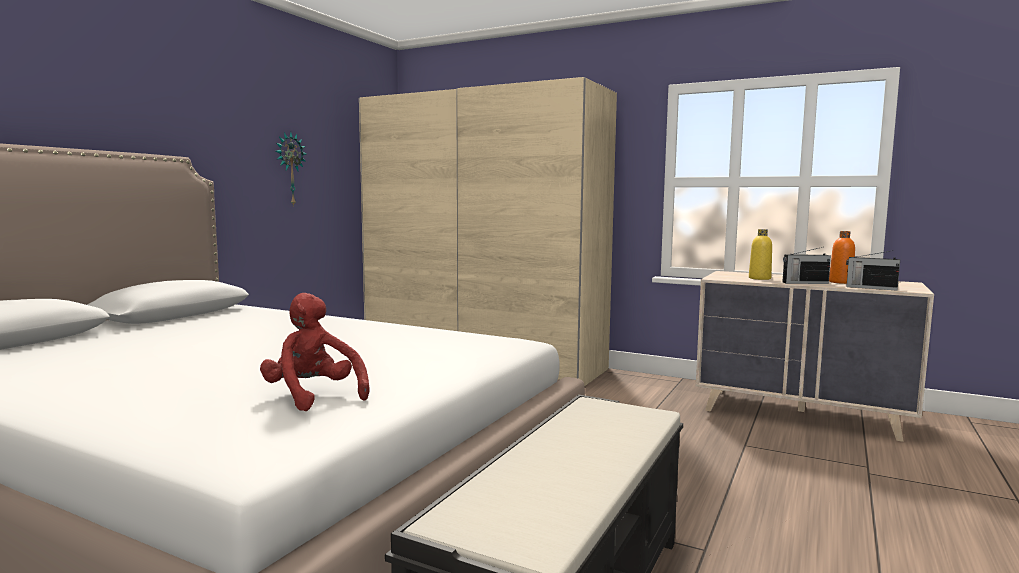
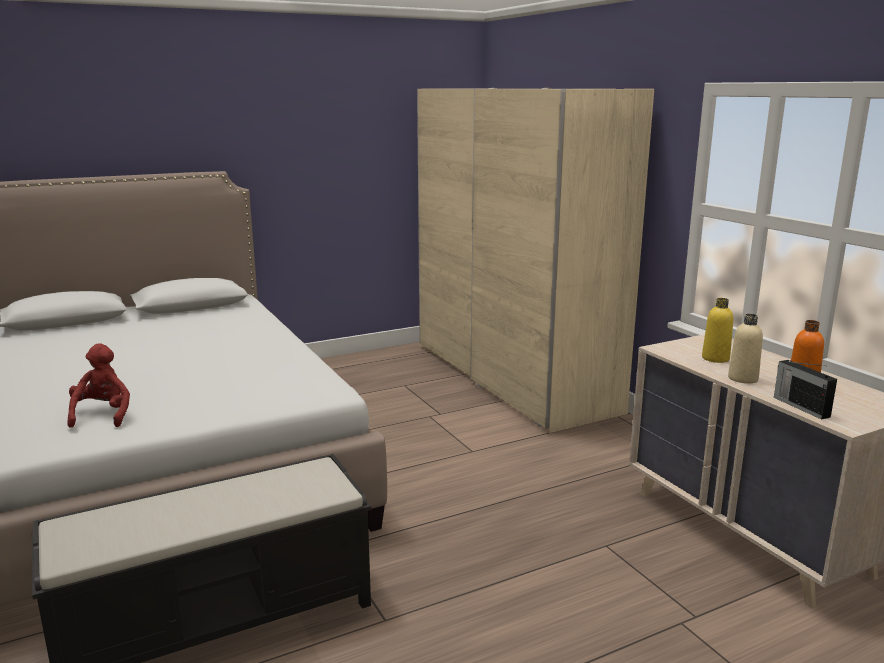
camera: 35 degrees right, 10 degrees up
wall clock [276,132,306,207] -> none
radio [782,247,831,284] -> beige bottle [728,314,763,383]

